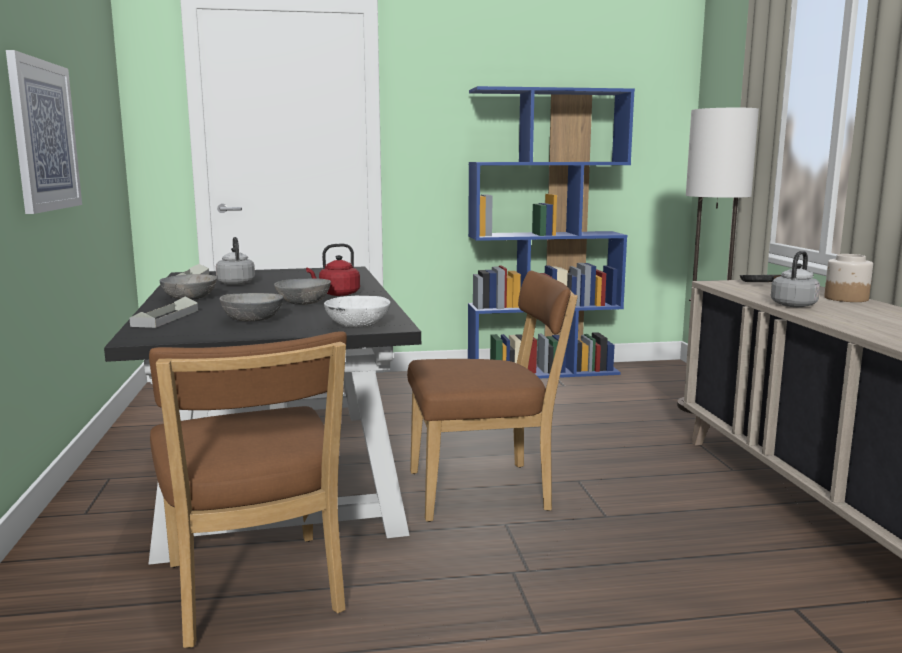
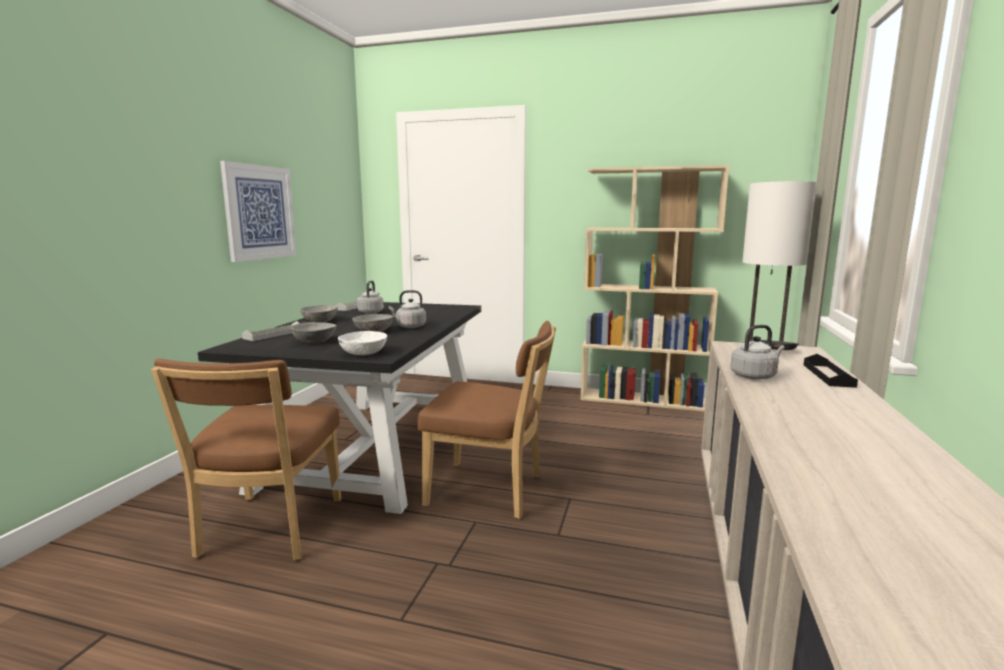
camera: 25 degrees right, 0 degrees up
red kettle [306,244,360,296] -> grey kettle [389,290,426,328]
blue bookcase [468,86,635,378] -> beige bookcase [580,165,729,412]
jar [824,254,873,302] -> black tray [804,354,858,388]

